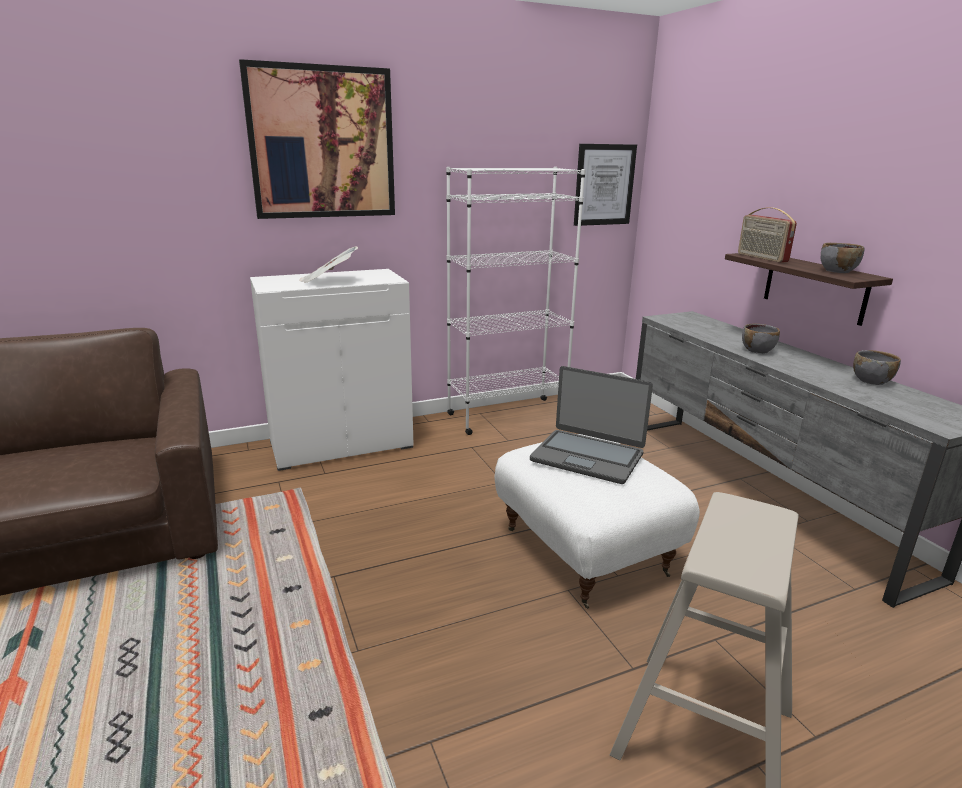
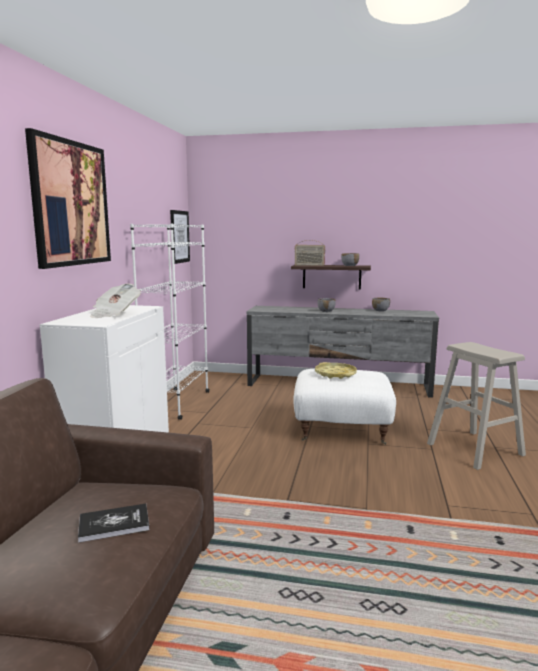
camera: 55 degrees left, 10 degrees down
laptop [530,366,653,484] -> yellow tray [315,362,357,379]
none -> book [78,504,149,543]

